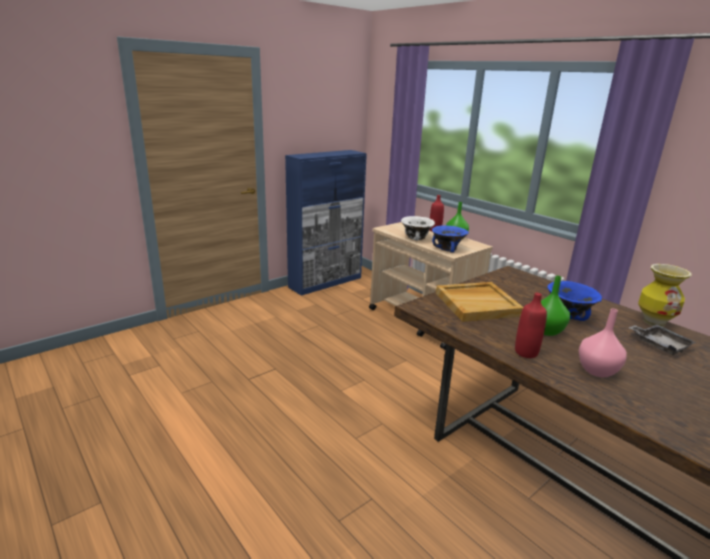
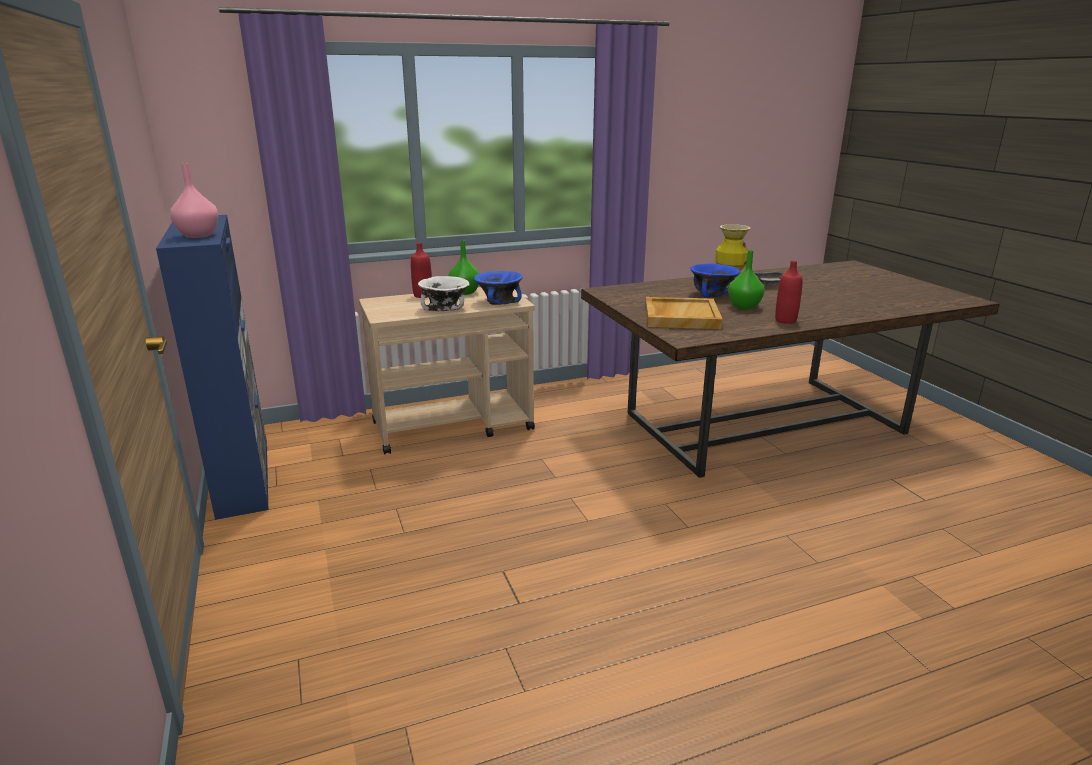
camera: 70 degrees left, 0 degrees up
pink vase [579,309,627,377] -> pink vase moved to [170,163,218,238]

